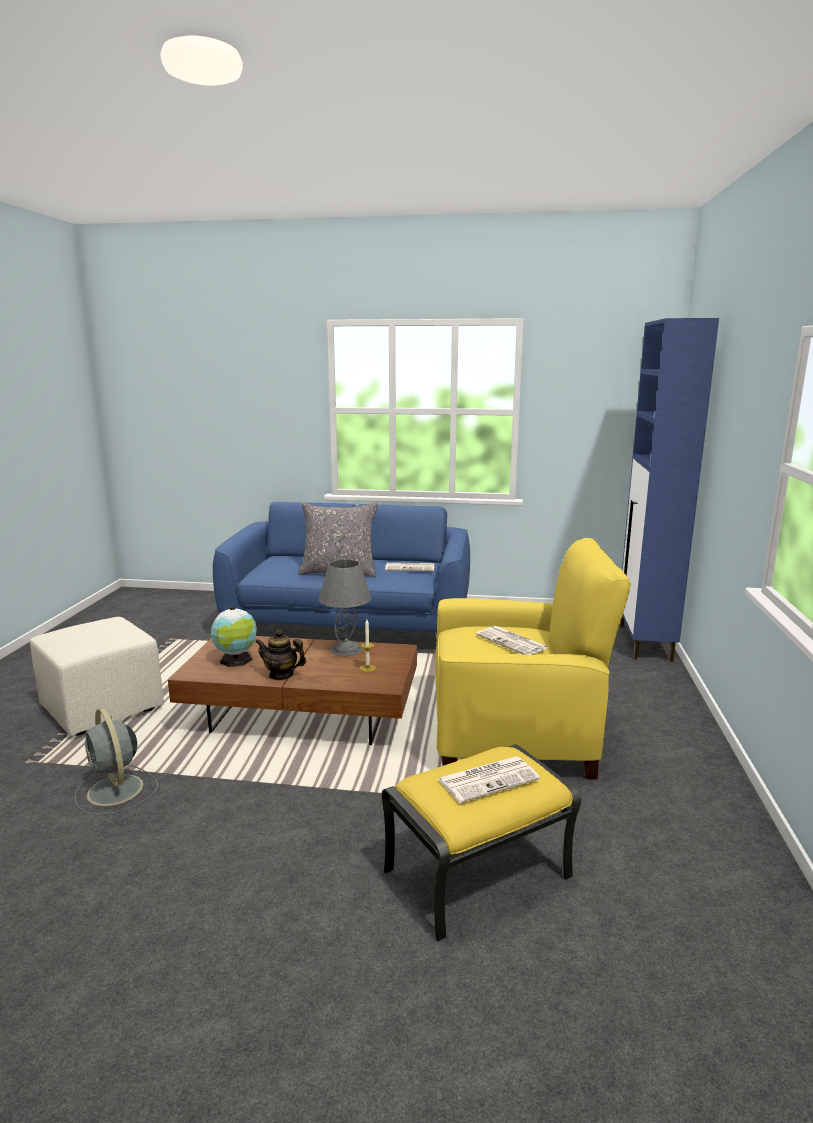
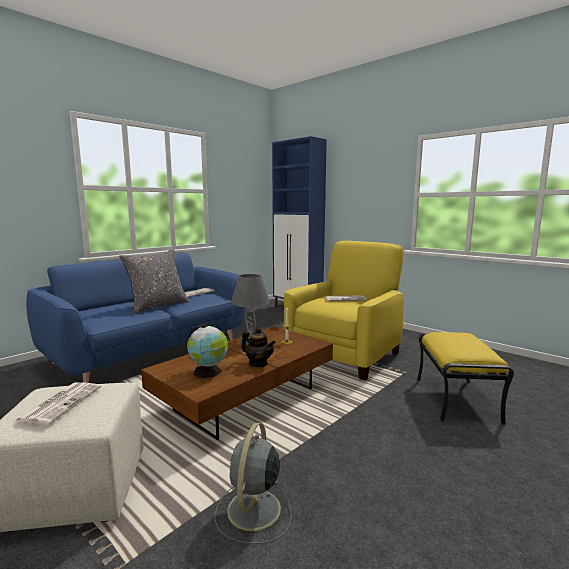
camera: 55 degrees left, 5 degrees down
grey fan [74,708,158,816] -> grey fan turned 105 degrees clockwise [214,422,292,544]
teapot [255,630,306,680] -> teapot turned 105 degrees counterclockwise [241,327,276,367]
newspaper [438,756,540,803] -> newspaper moved to [14,382,101,425]

